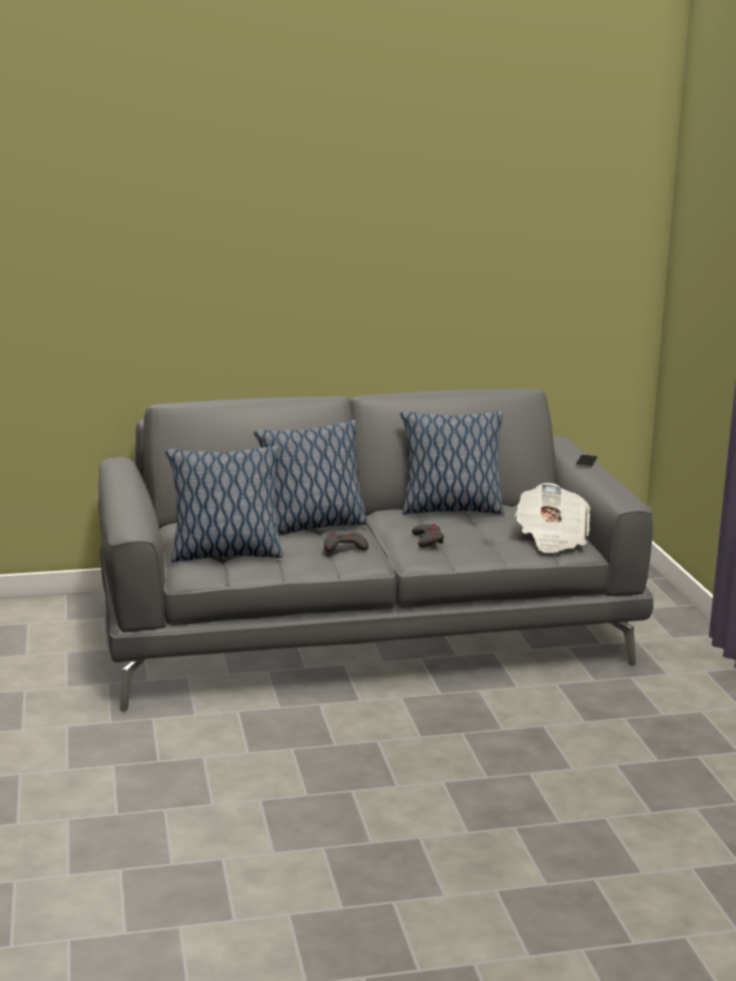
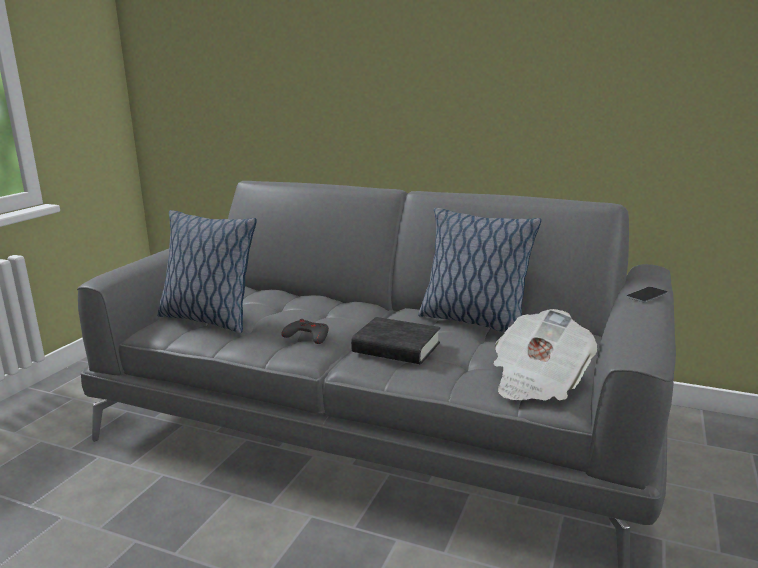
camera: 35 degrees right, 0 degrees up
pillow [254,420,368,535] -> none
grey game controller [412,524,444,547] -> black book [351,317,440,364]

